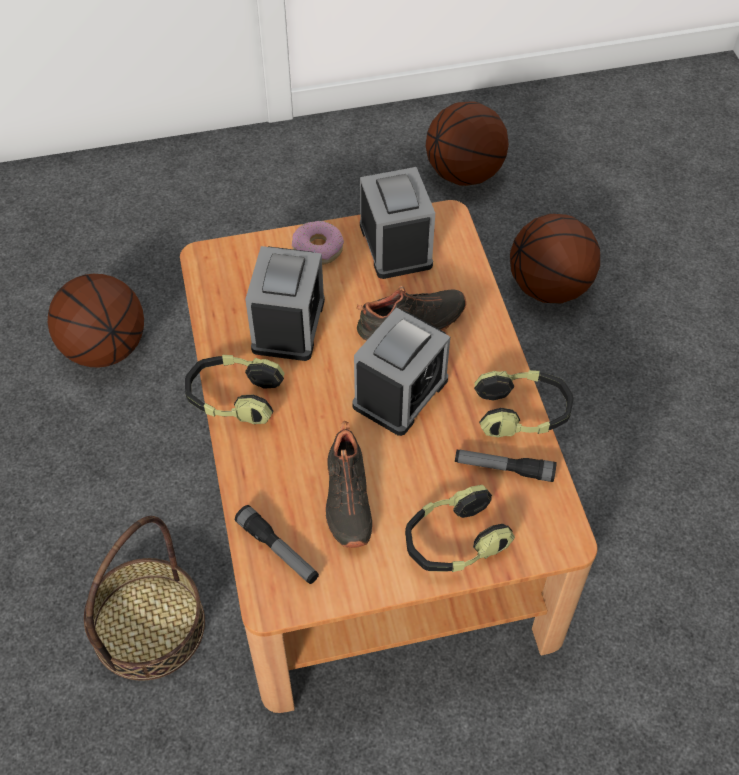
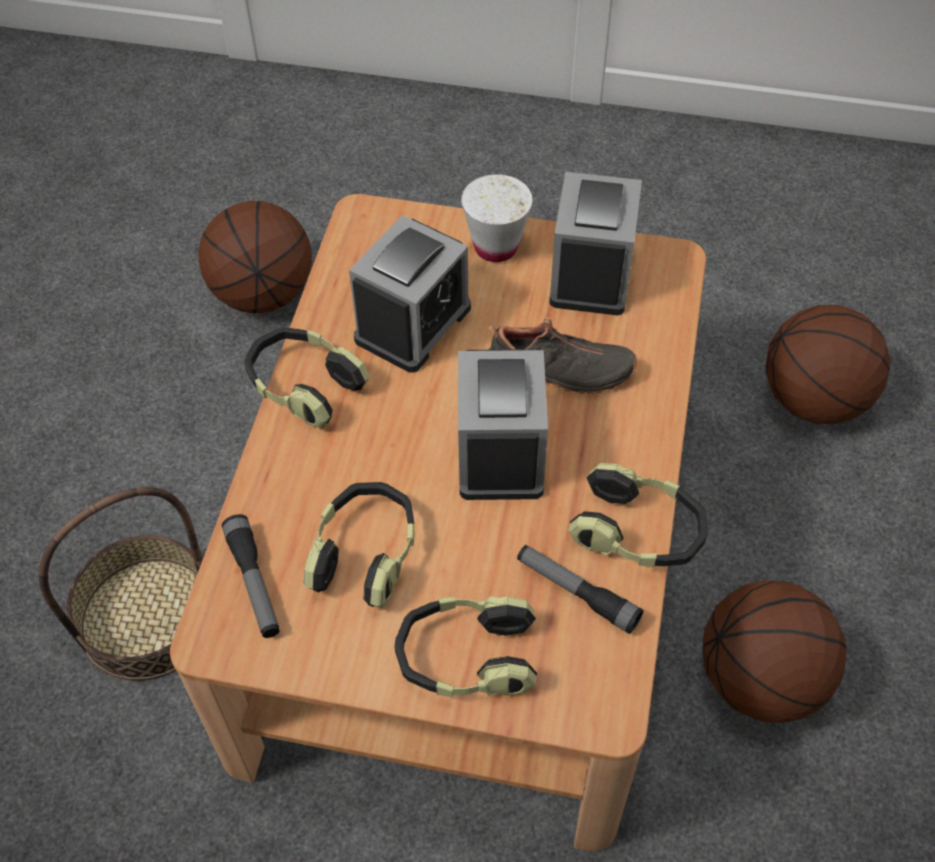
camera: 25 degrees right, 0 degrees up
donut [292,221,344,265] -> white cup [461,174,532,262]
black shoe [326,421,372,548] -> headphones [304,482,415,608]
alarm clock [353,308,450,436] -> alarm clock turned 60 degrees counterclockwise [458,349,548,500]
basketball [426,101,509,186] -> basketball moved to [703,580,847,723]

